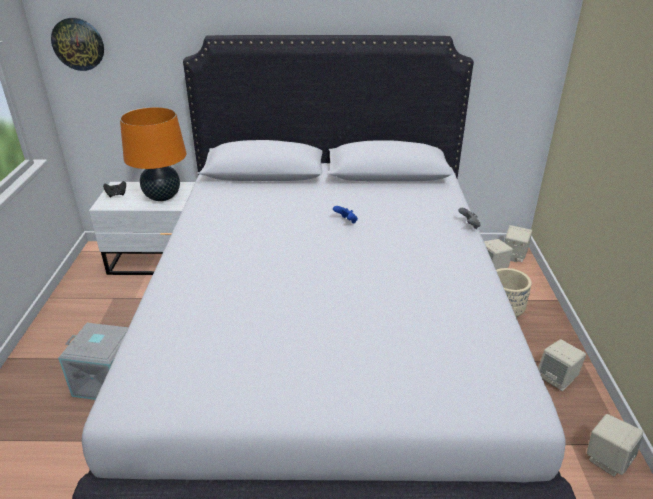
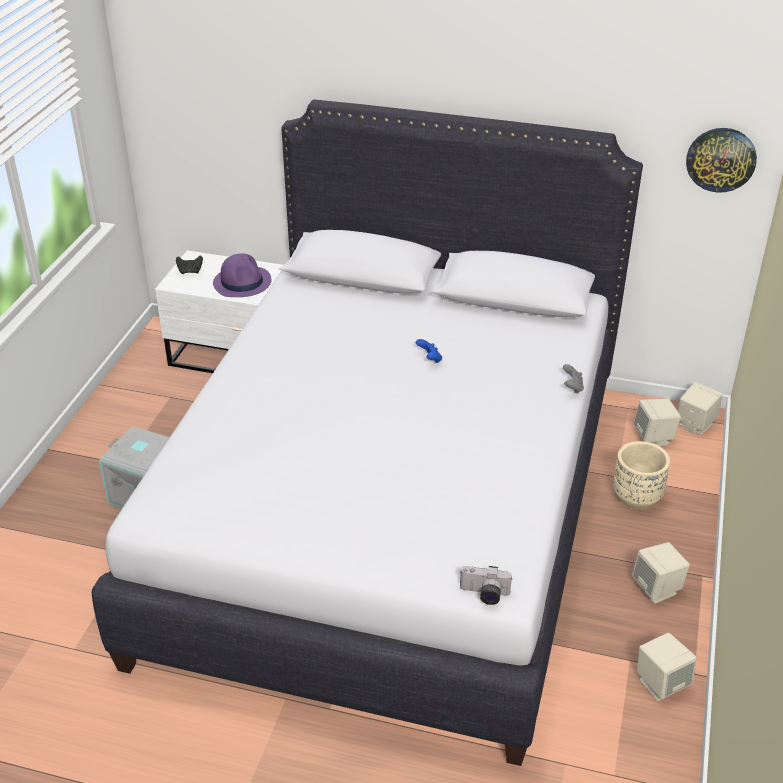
camera: 15 degrees right, 5 degrees up
wall clock [51,18,104,71] -> wall clock moved to [686,128,757,193]
orange table lamp [120,107,186,201] -> purple hat [213,253,271,297]
none -> camera [460,566,512,605]

